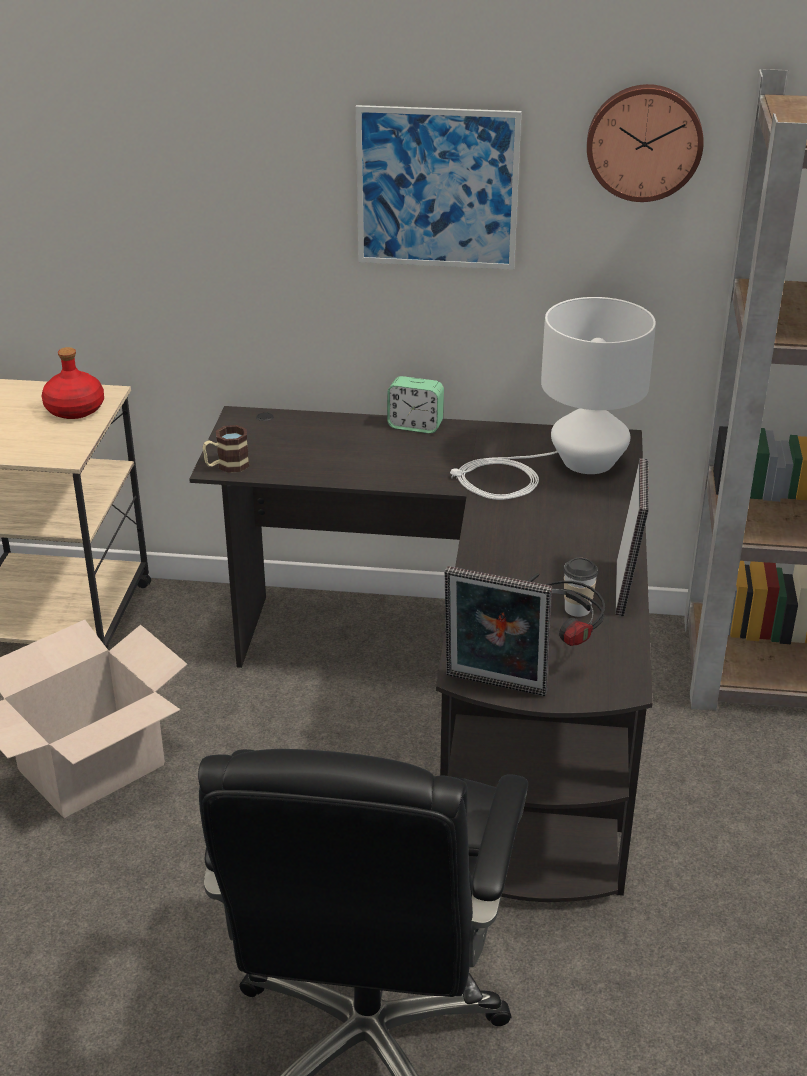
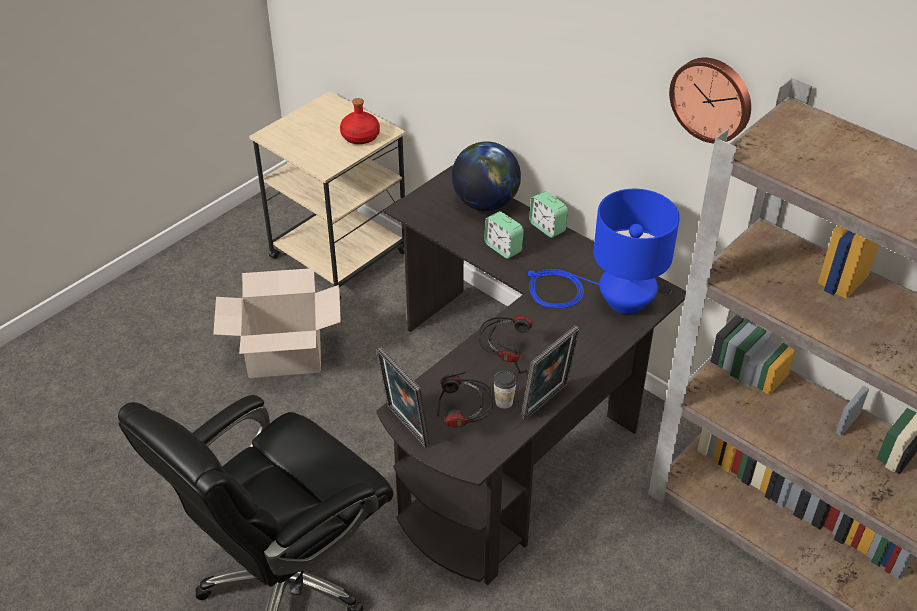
camera: 35 degrees right, 10 degrees up
mug [203,425,249,473] -> none
picture [356,105,522,270] -> none
white table lamp [450,297,656,500] -> blue table lamp [528,189,680,314]
none -> globe [451,141,521,211]
none -> headphones [479,315,533,374]
none -> alarm clock [484,211,524,259]

